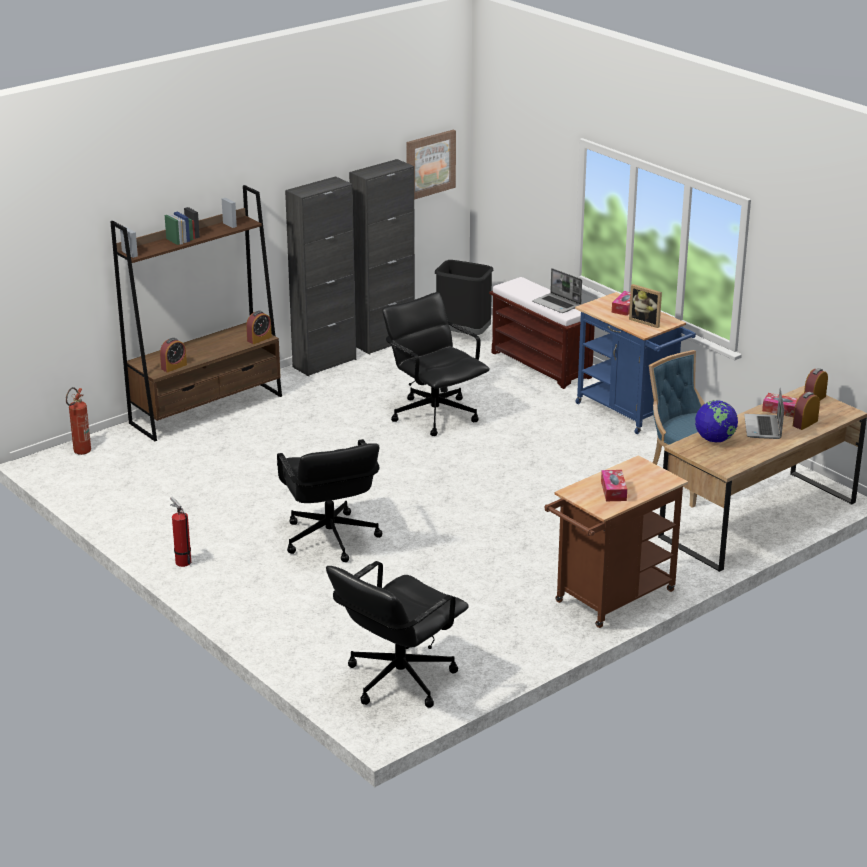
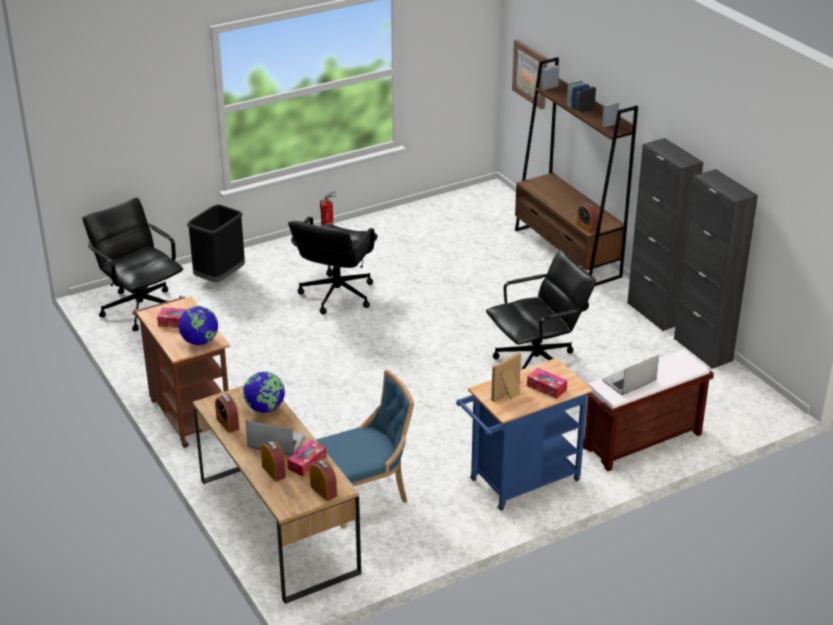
camera: 100 degrees right, 5 degrees up
fire extinguisher [66,387,91,455] -> none
alarm clock [160,338,187,372] -> alarm clock moved to [215,394,239,433]
black office chair [277,439,382,562] -> black office chair turned 60 degrees counterclockwise [288,217,378,314]
picture [406,130,456,200] -> picture moved to [512,40,548,110]
black trash can [435,260,493,336] -> black trash can moved to [187,205,245,282]
none -> globe [178,306,218,345]

